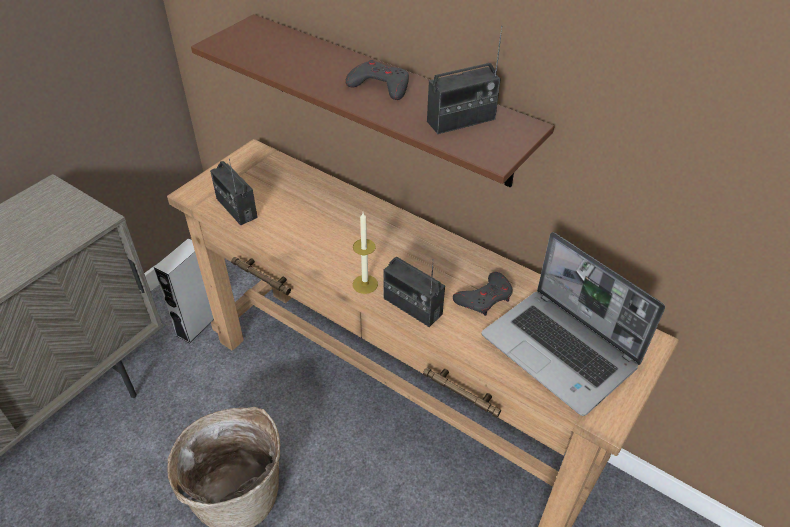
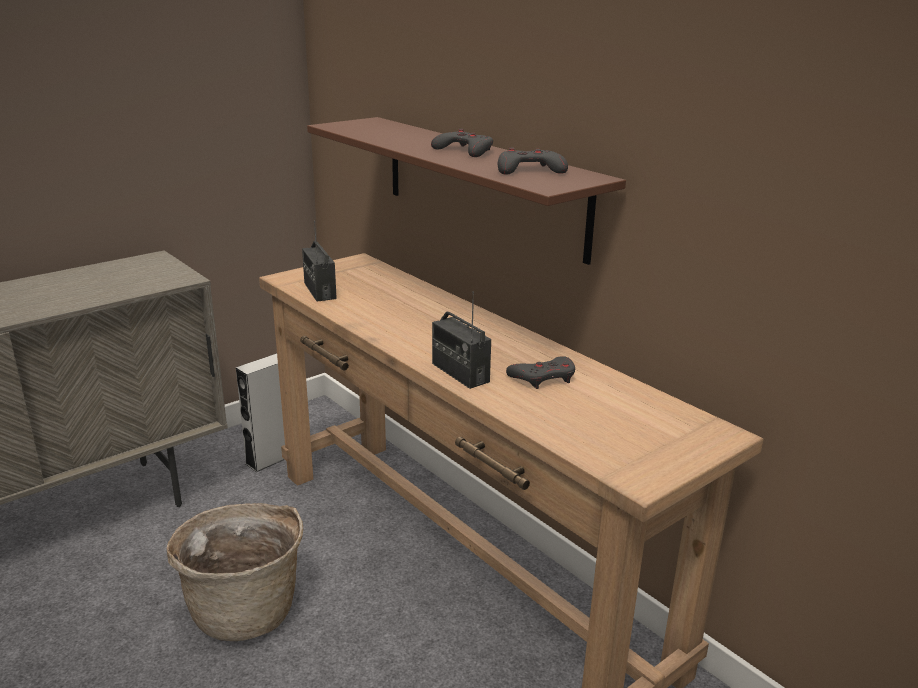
camera: 15 degrees right, 20 degrees down
candle [353,212,378,294] -> none
radio [427,26,502,134] -> grey game controller [498,148,568,175]
laptop [481,232,665,416] -> none

